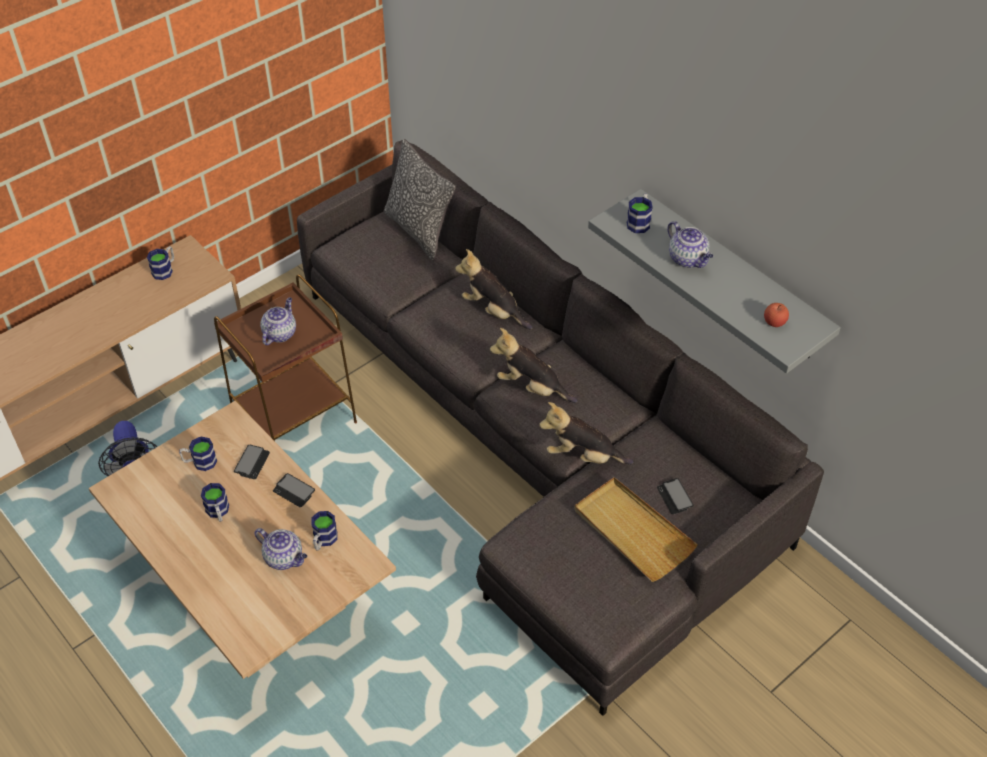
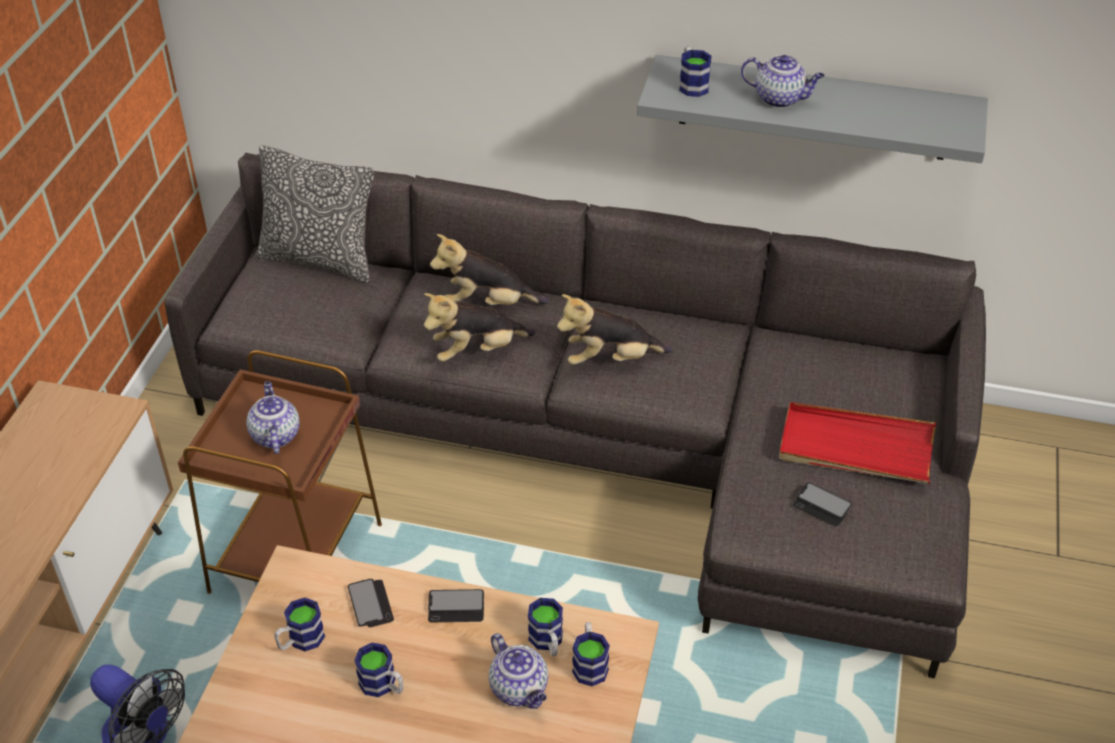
camera: 35 degrees left, 5 degrees down
mug [147,246,174,280] -> mug moved to [572,622,610,686]
teapot [254,528,307,570] -> teapot turned 60 degrees clockwise [489,633,548,709]
plush toy [539,402,633,464] -> plush toy moved to [423,293,535,362]
beige tray [574,477,698,582] -> red tray [779,402,936,484]
phone [657,478,693,514] -> phone moved to [793,483,852,527]
apple [764,303,789,327] -> none

